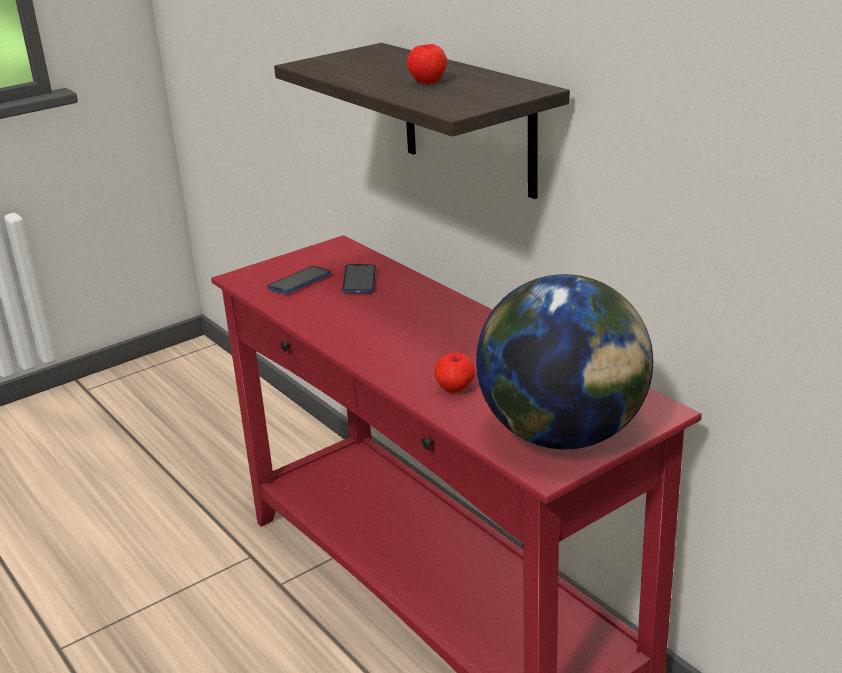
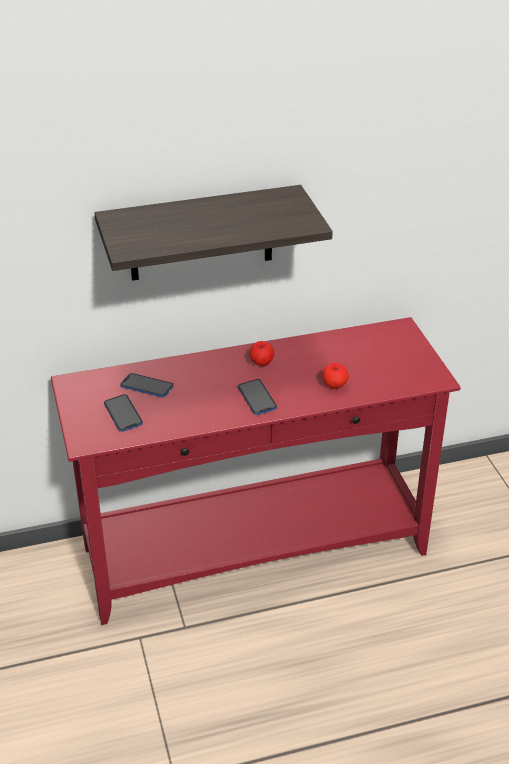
camera: 70 degrees left, 10 degrees up
apple [407,44,447,84] -> apple moved to [249,341,274,366]
globe [476,274,653,449] -> none
none -> phone [238,379,277,415]

